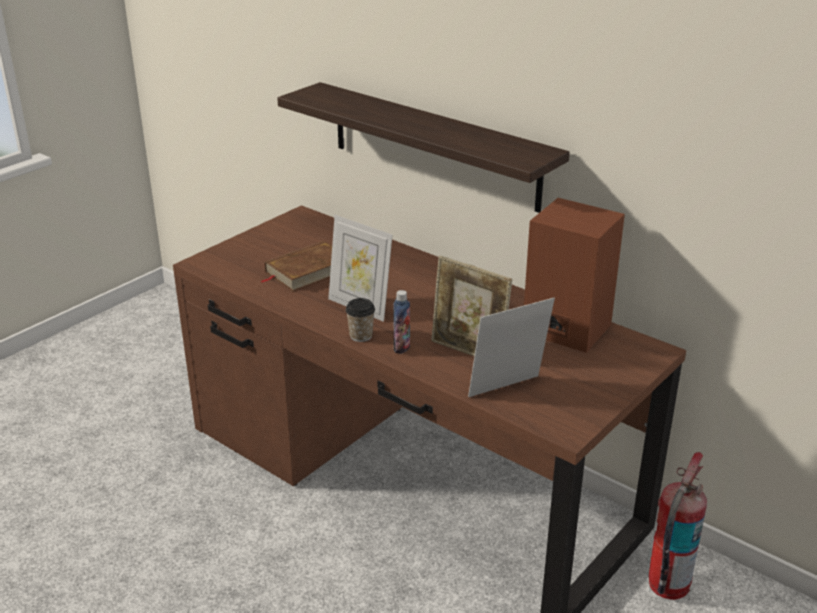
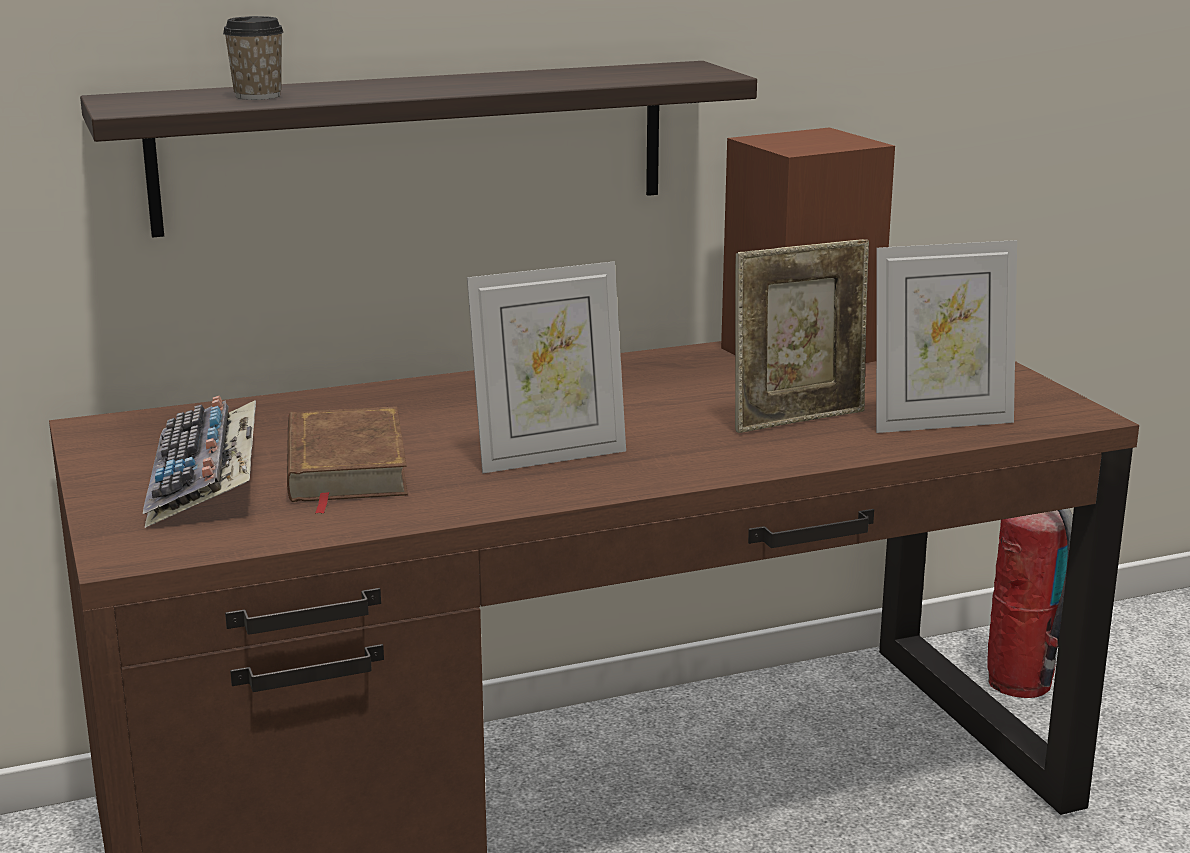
camera: 60 degrees left, 10 degrees down
cup [346,298,375,342] -> cup moved to [223,16,284,100]
bottle [393,290,410,354] -> none
picture frame [468,298,555,397] -> picture frame turned 105 degrees counterclockwise [876,240,1017,433]
none -> keyboard [143,396,256,528]

